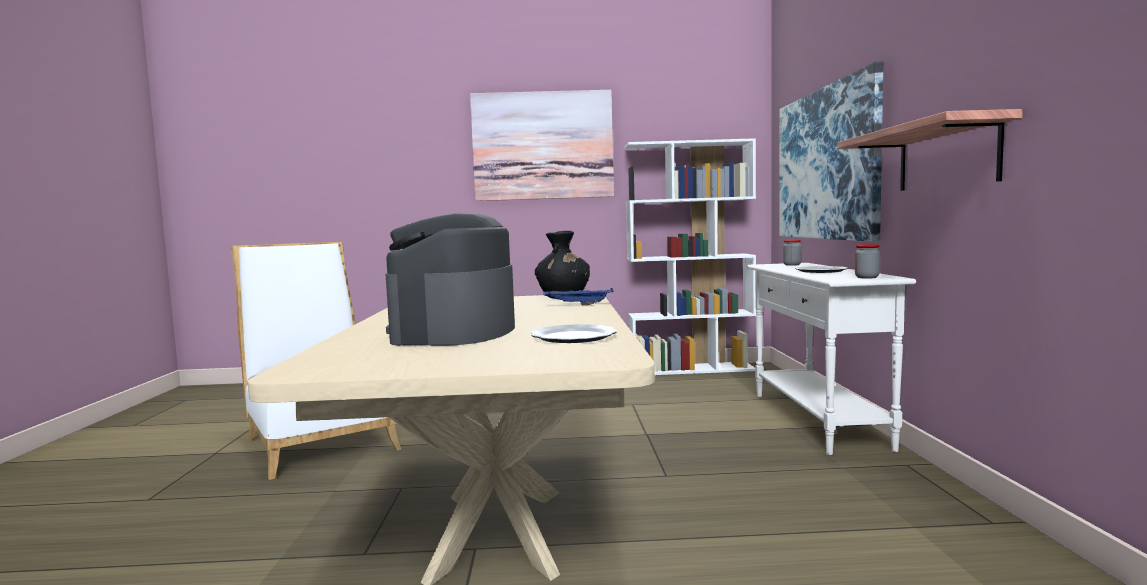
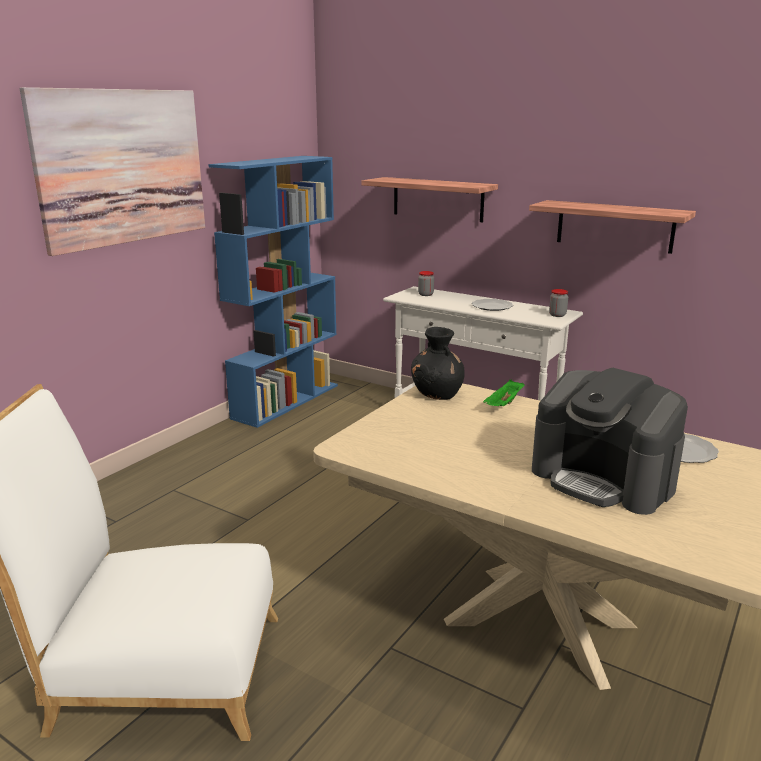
camera: 55 degrees left, 15 degrees up
blue tray [543,288,614,305] -> green tray [483,379,525,406]
white bookcase [624,138,756,375] -> blue bookcase [208,156,338,428]
picture [779,61,883,241] -> shelf [361,177,498,223]

